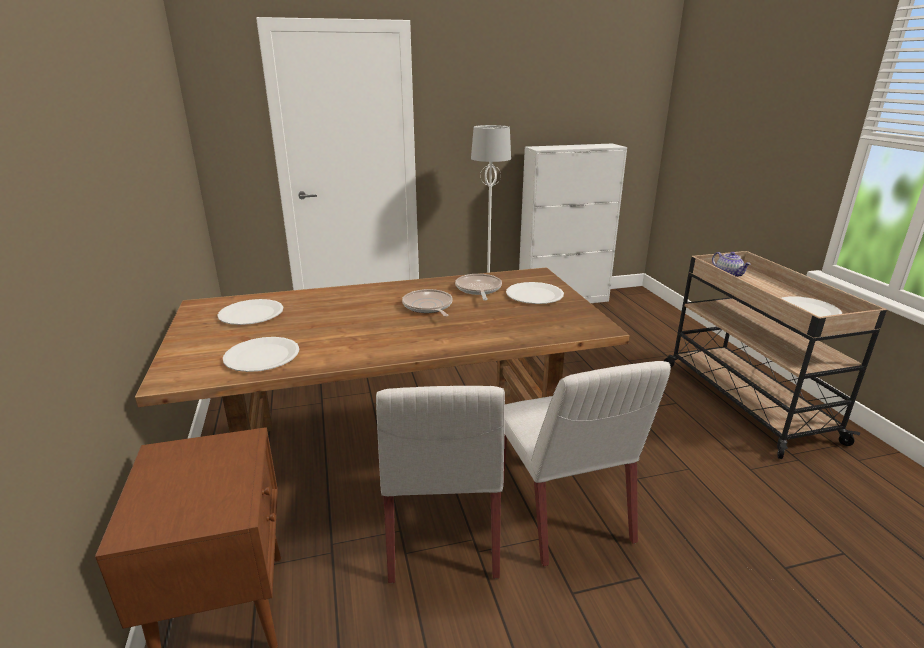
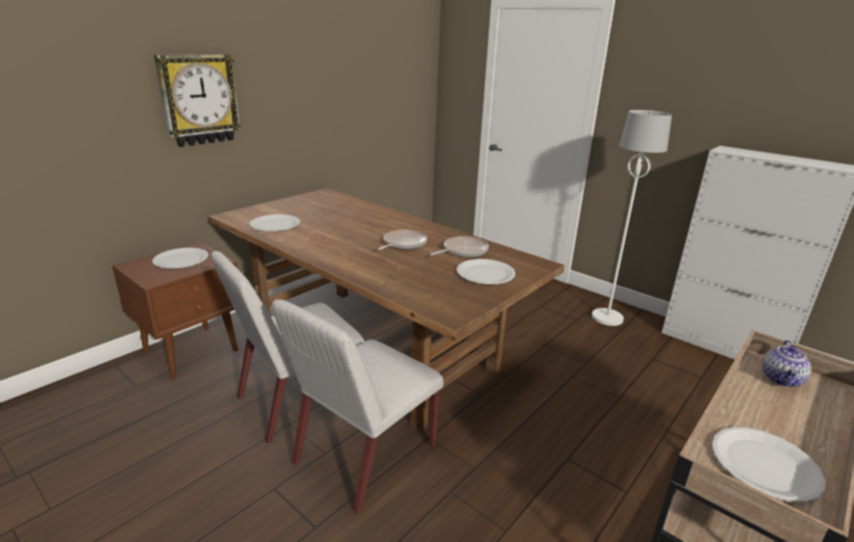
camera: 55 degrees right, 0 degrees up
white plate [217,299,283,325] -> white plate moved to [152,247,208,269]
none -> wall clock [154,54,242,147]

